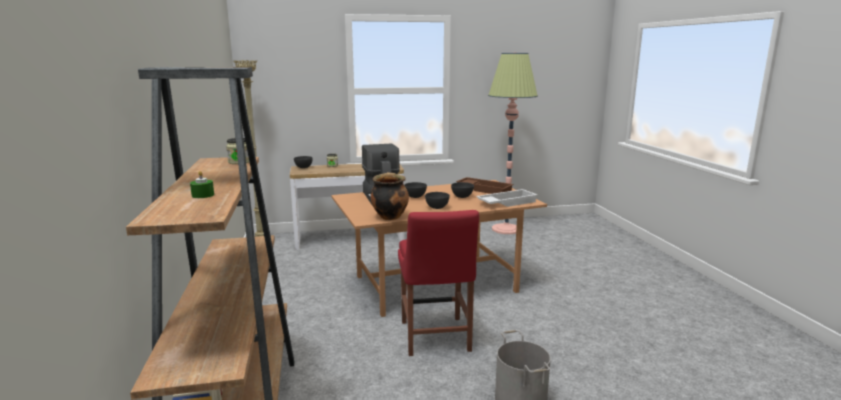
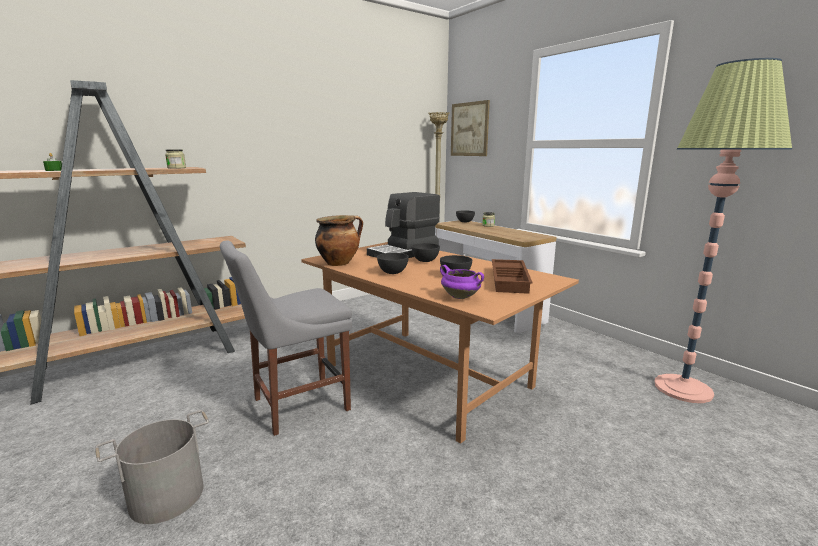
camera: 65 degrees right, 0 degrees up
red chair [398,210,479,356] -> grey chair [220,240,352,436]
white tray [476,189,538,207] -> purple cooking pot [440,265,484,299]
none -> picture [451,100,490,156]

